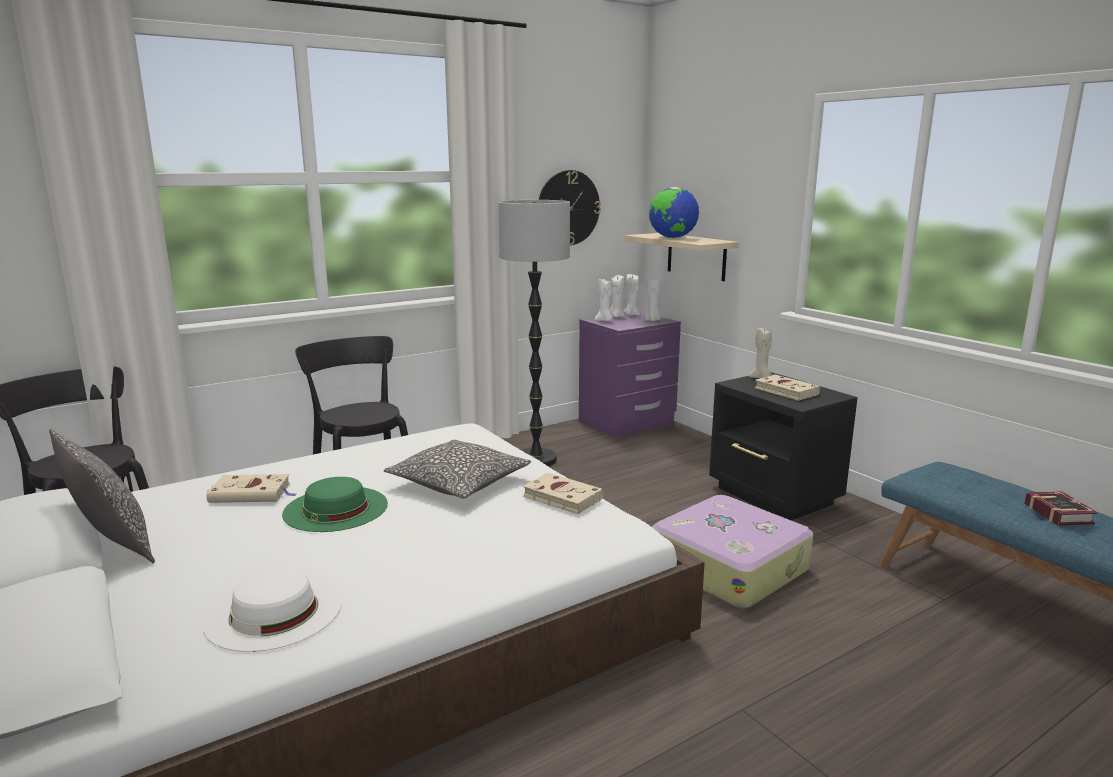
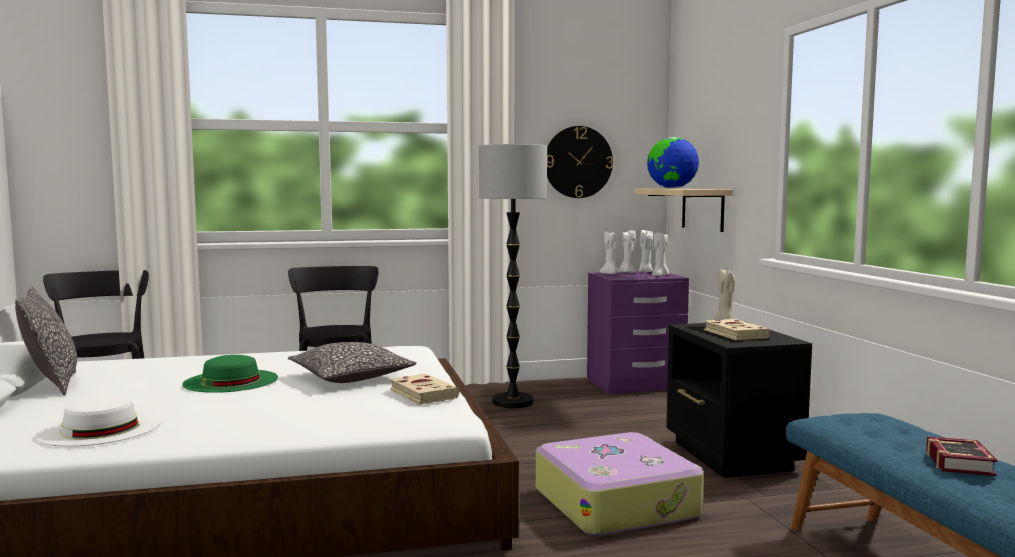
camera: 20 degrees right, 10 degrees down
beige book [206,474,296,503] -> none

